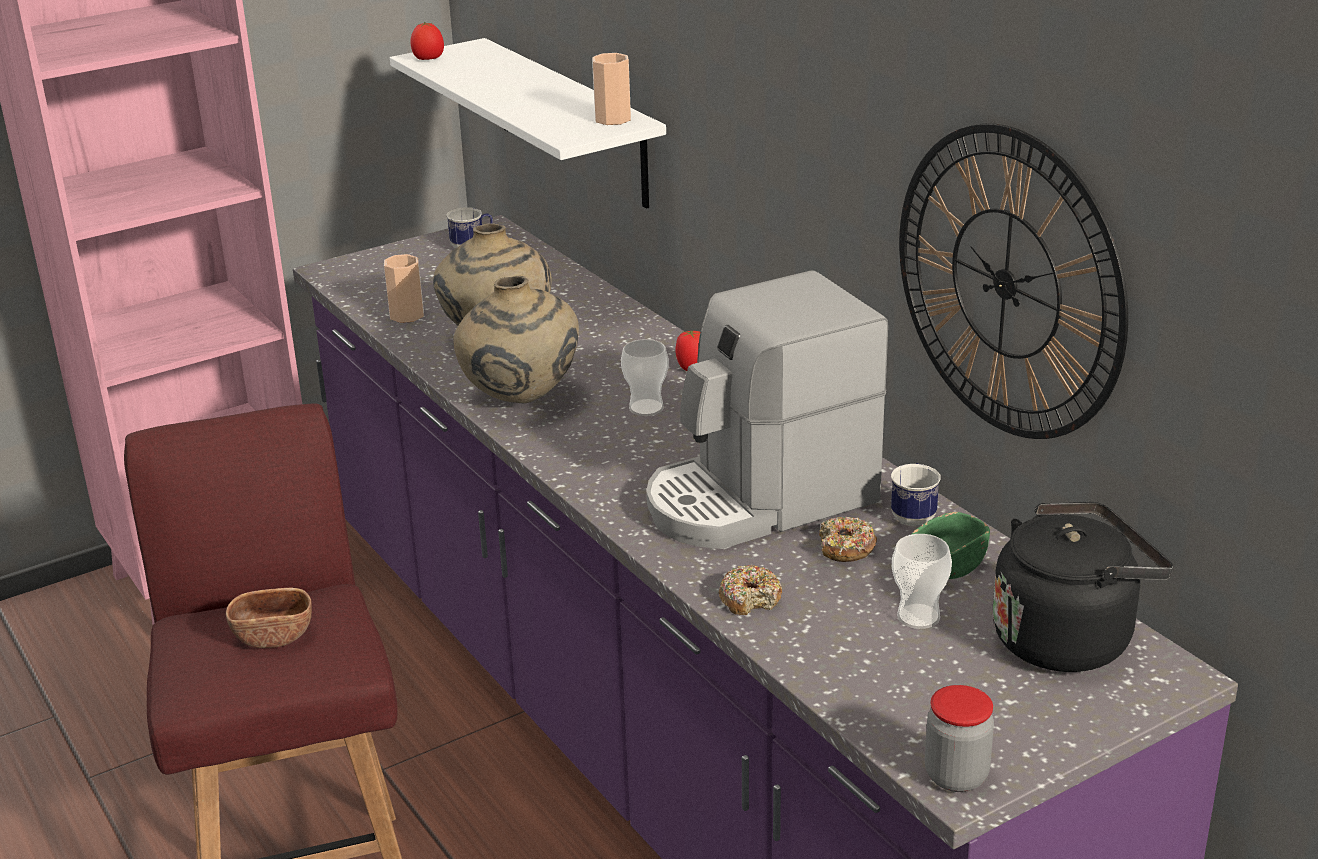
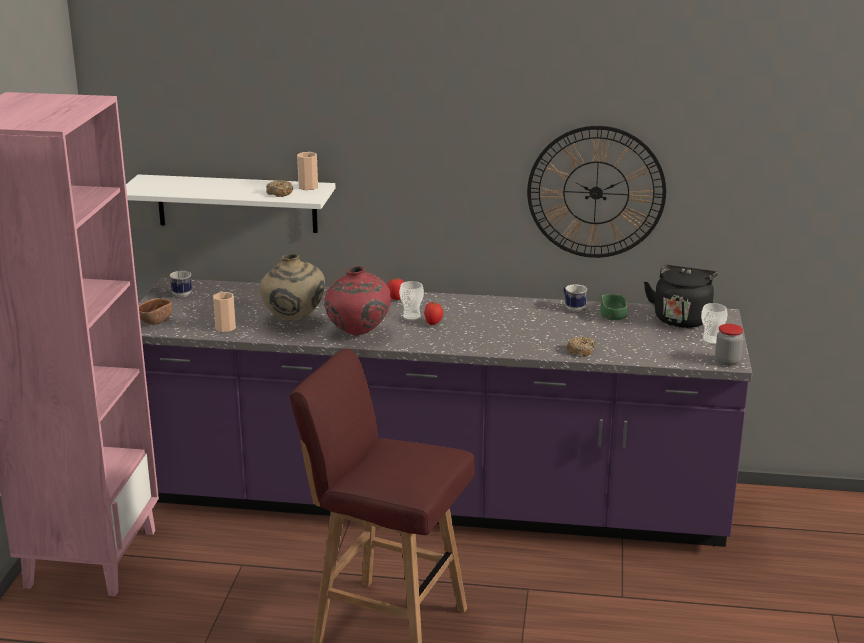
camera: 50 degrees left, 5 degrees down
brown bowl [226,587,312,648] -> brown bowl moved to [139,298,172,324]
tomato [410,22,444,60] -> tomato moved to [425,302,443,325]
beige vase [453,276,579,404] -> red vase [324,266,391,336]
coffee machine [646,271,888,549] -> none
donut [819,516,877,562] -> donut moved to [266,180,293,197]
cup [892,534,952,629] -> cup moved to [701,303,727,344]

